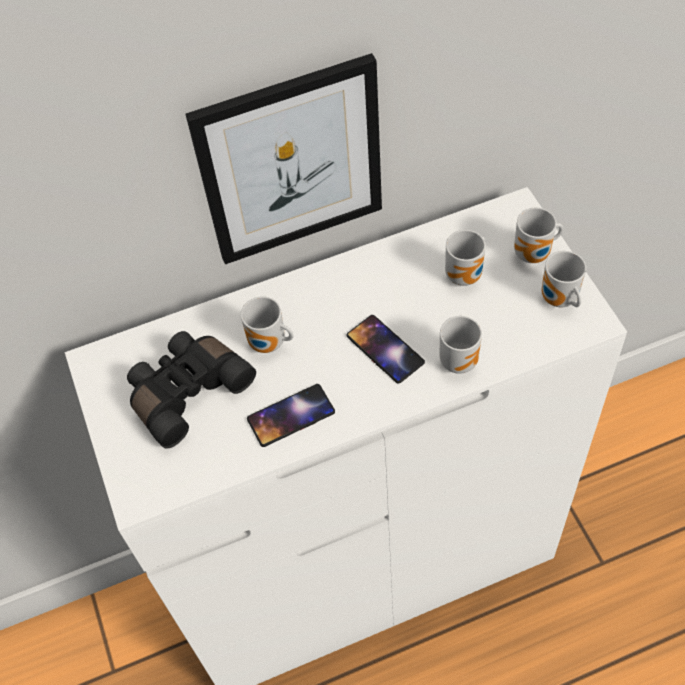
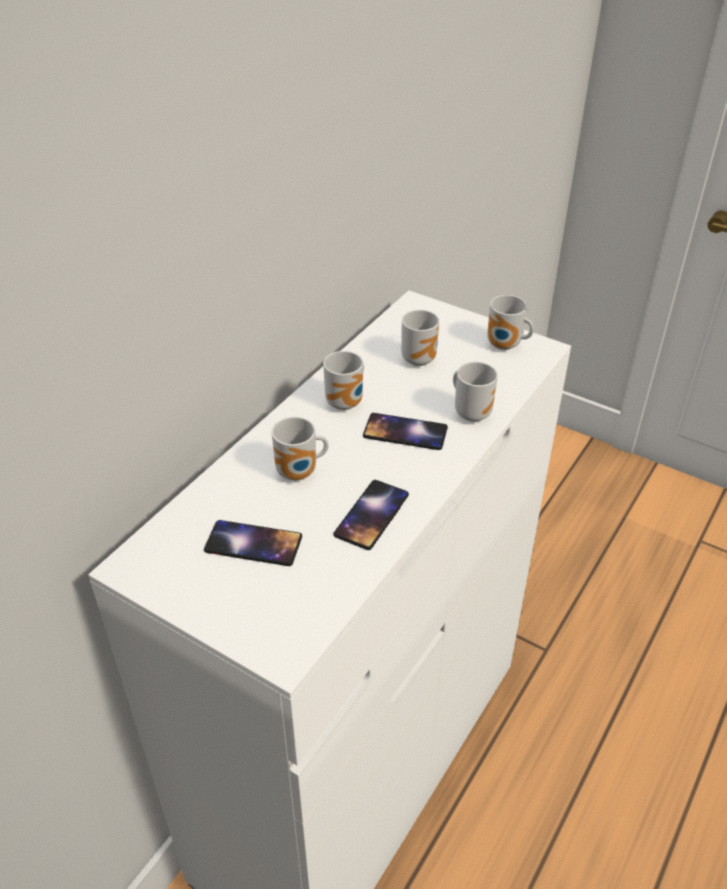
camera: 40 degrees left, 15 degrees down
black binoculars [127,331,256,449] -> phone [204,520,302,566]
picture [186,53,382,264] -> none
mug [514,208,563,263] -> mug moved to [323,351,364,410]

